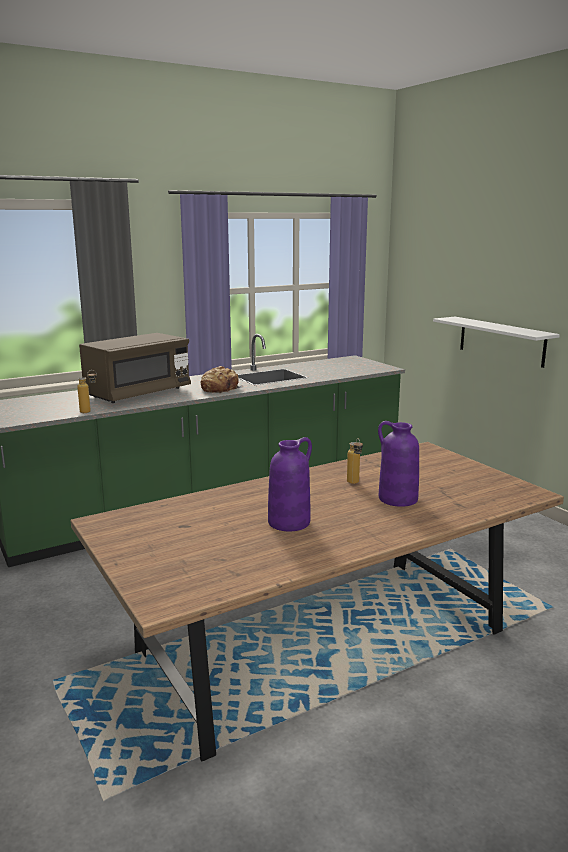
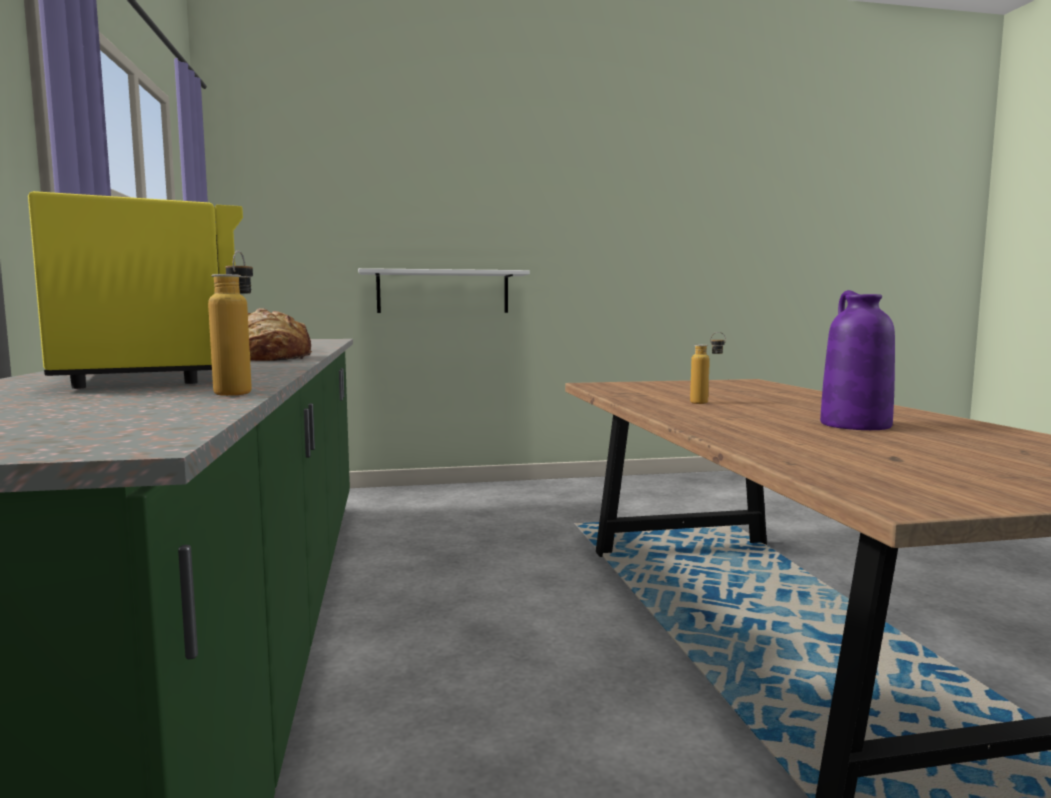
camera: 70 degrees left, 10 degrees down
brown microwave [79,333,191,403] -> yellow microwave [28,191,243,389]
purple vase [378,421,419,507] -> none

